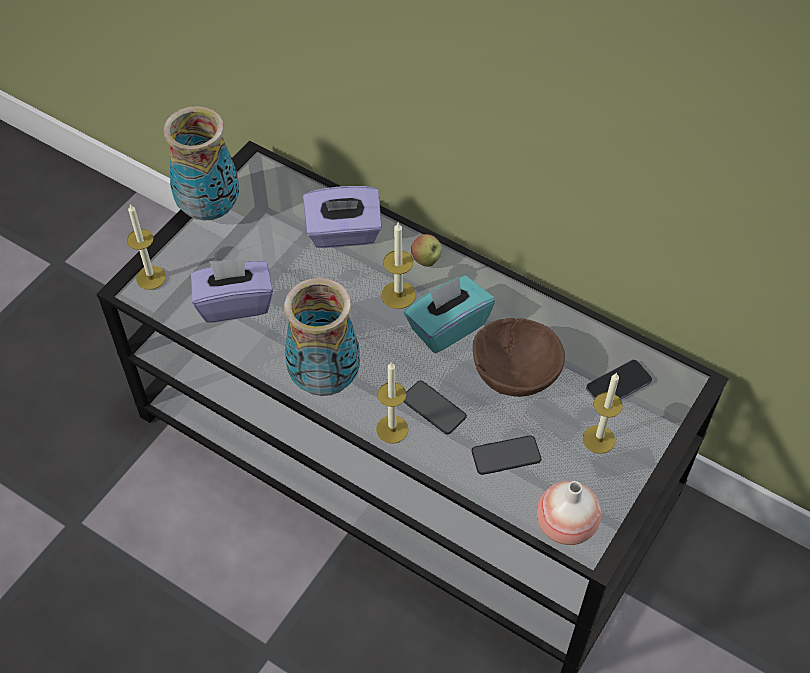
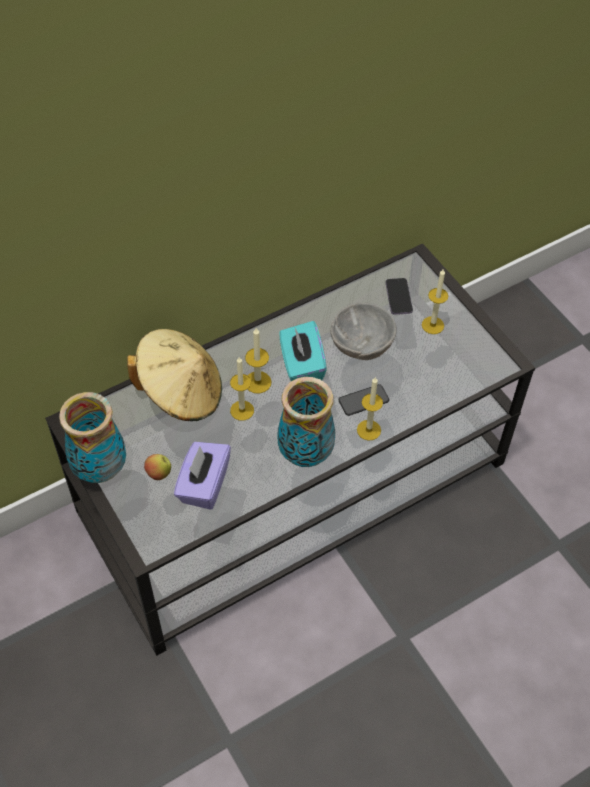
camera: 65 degrees left, 0 degrees up
candle [127,204,166,290] -> candle moved to [230,357,254,421]
purple tissue box [303,186,382,248] -> beige hat [127,329,222,421]
apple [411,234,442,267] -> apple moved to [144,454,171,480]
phone [472,435,541,475] -> none
brown bowl [473,318,565,397] -> grey bowl [330,303,397,360]
vase [537,481,601,545] -> none

